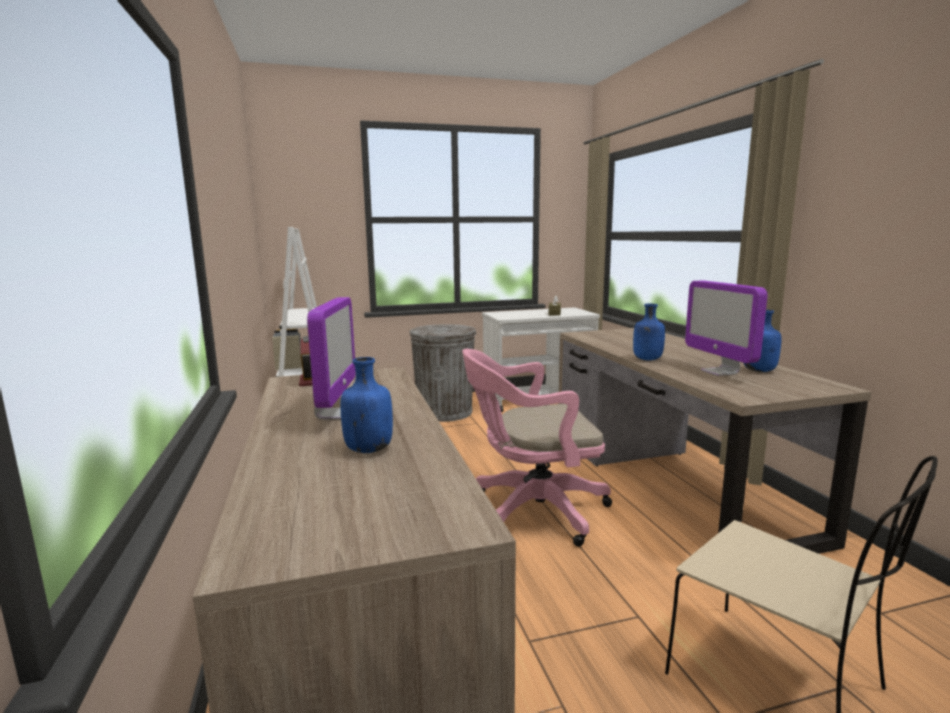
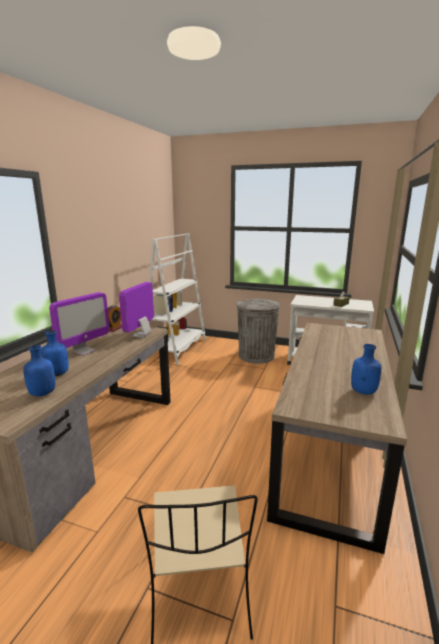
camera: 35 degrees right, 5 degrees up
pink office chair [462,349,612,547] -> none
blue bottle [633,304,665,360] -> blue bottle moved to [23,345,55,396]
monitor [685,280,768,376] -> monitor moved to [119,282,154,338]

